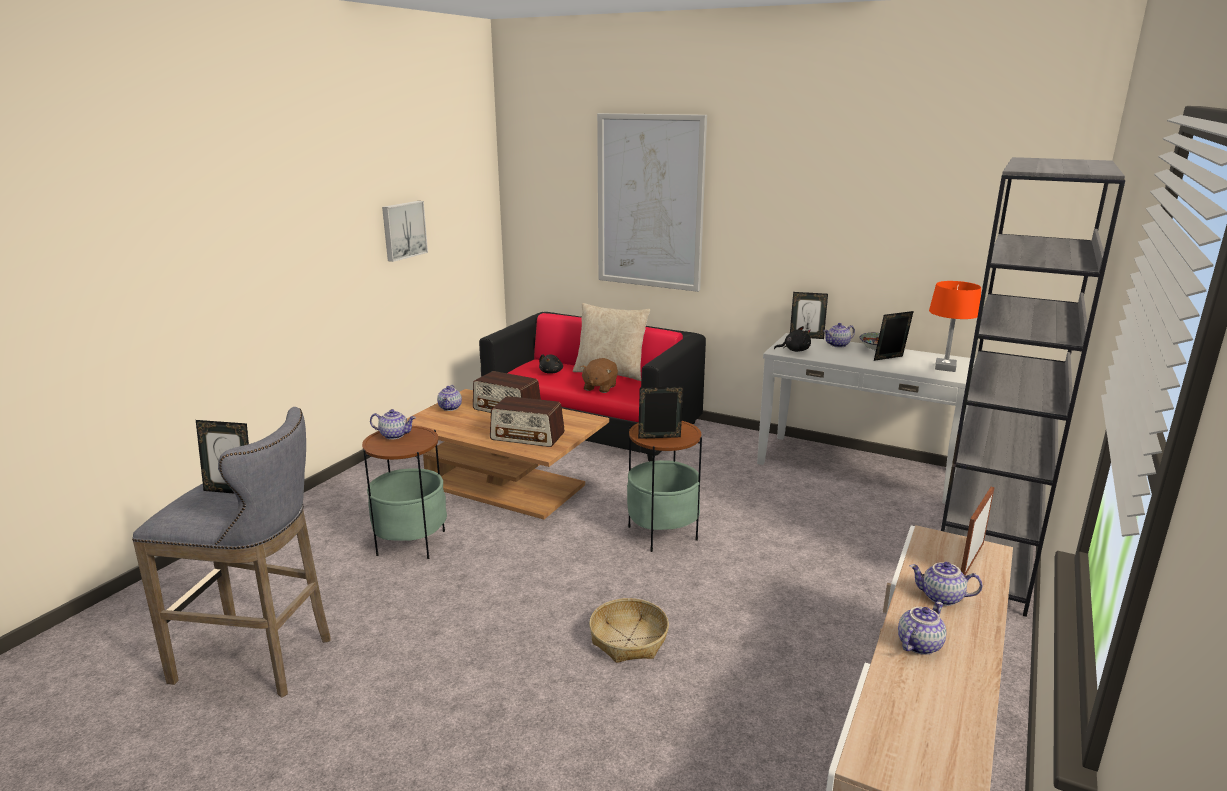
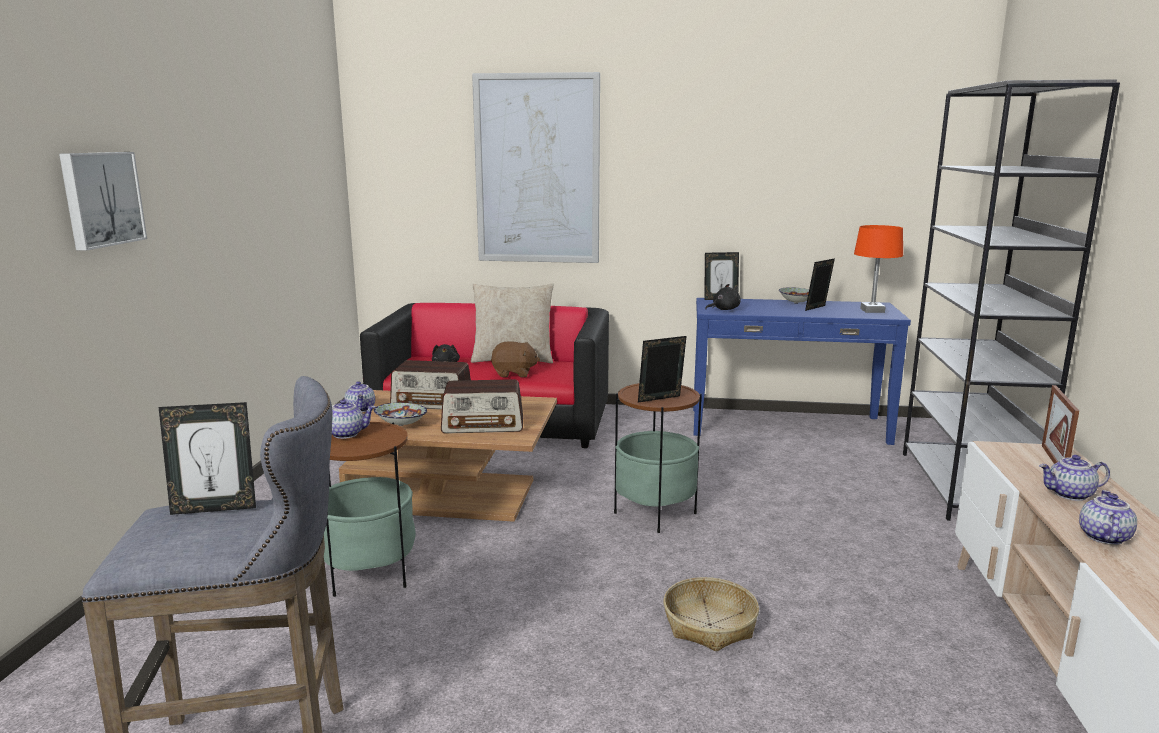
camera: 20 degrees left, 5 degrees down
picture [382,201,428,262] -> picture moved to [59,152,147,251]
brown plush toy [580,358,618,393] -> brown plush toy turned 90 degrees counterclockwise [491,341,540,377]
white console table [757,333,976,504] -> blue console table [693,298,911,445]
teapot [824,323,855,348] -> none
none -> bowl [374,403,427,426]

